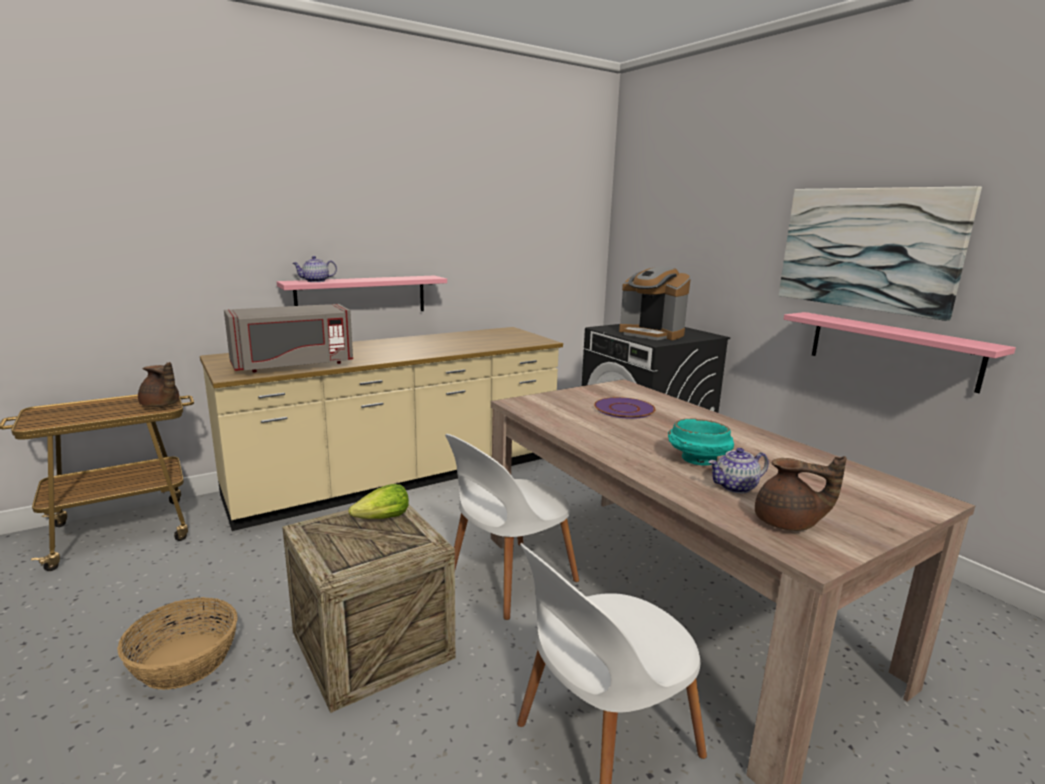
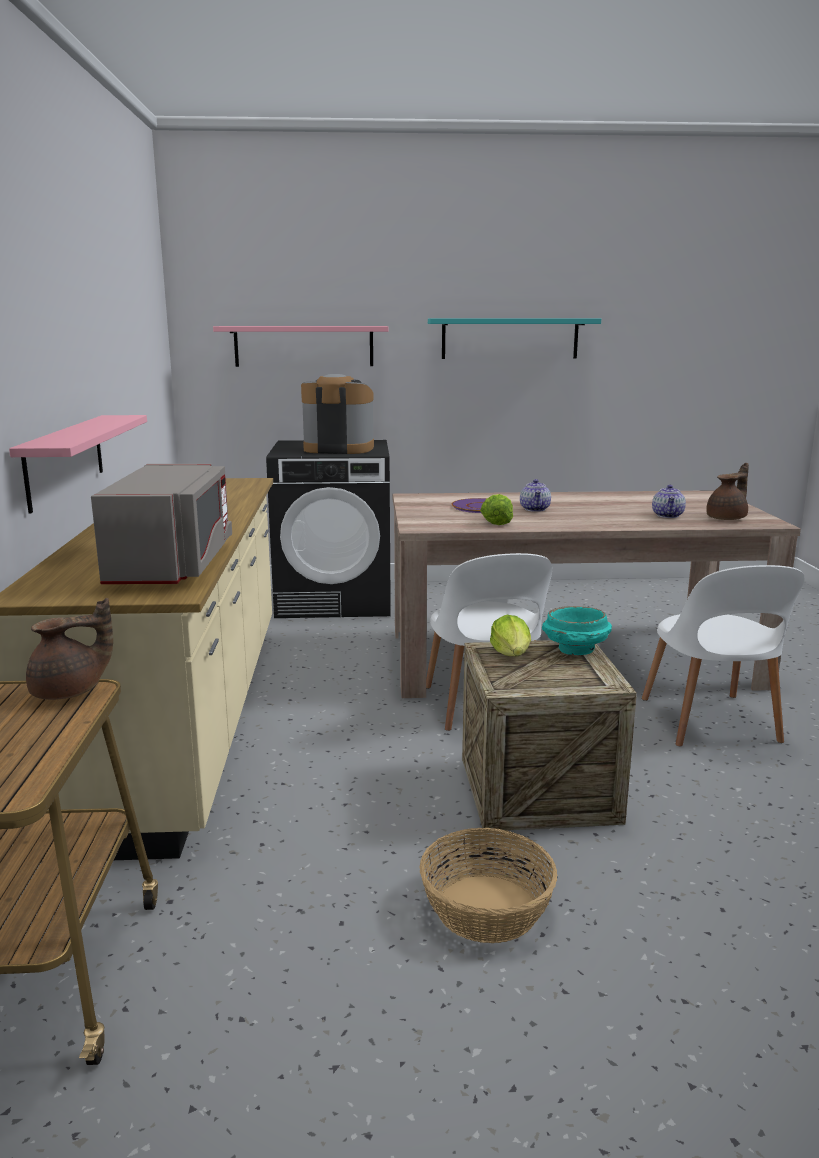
camera: 60 degrees left, 0 degrees up
teapot [292,256,337,282] -> teapot moved to [520,479,551,512]
coffee machine [619,266,691,340] -> coffee machine turned 150 degrees counterclockwise [301,374,374,454]
turquoise bowl [668,419,734,465] -> turquoise bowl moved to [542,606,612,655]
picture [779,186,982,321] -> turquoise shelf [428,318,601,359]
pink shelf [783,312,1016,393] -> pink shelf moved to [213,326,388,367]
none -> lettuce [480,494,513,525]

